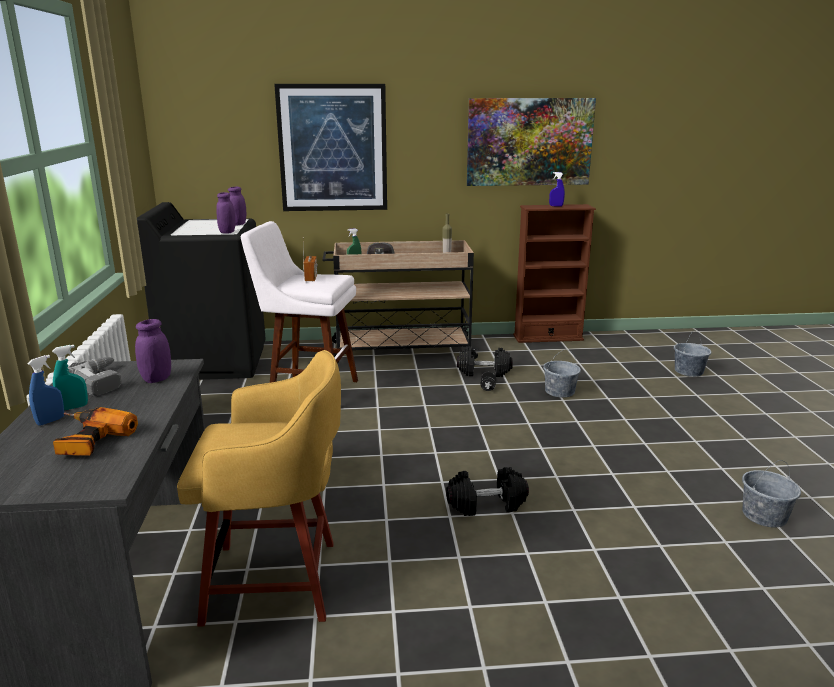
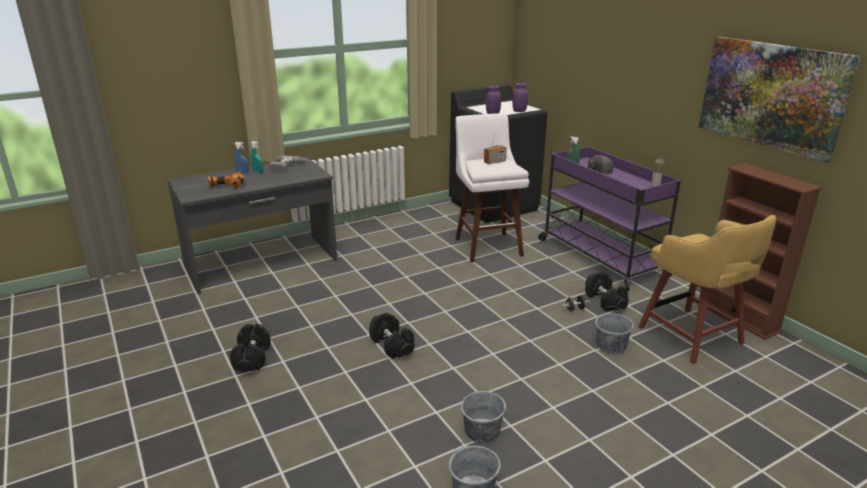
camera: 65 degrees right, 5 degrees up
purple jar [135,319,171,383] -> none
yellow stool [177,350,341,627] -> yellow stool moved to [638,215,776,364]
picture [274,84,387,211] -> none
beige cart [323,240,480,361] -> purple cart [538,147,681,291]
blue spray bottle [549,172,565,207] -> none
grey bucket [674,331,711,377] -> grey bucket moved to [461,384,506,443]
none -> black dumbbell [230,324,271,372]

